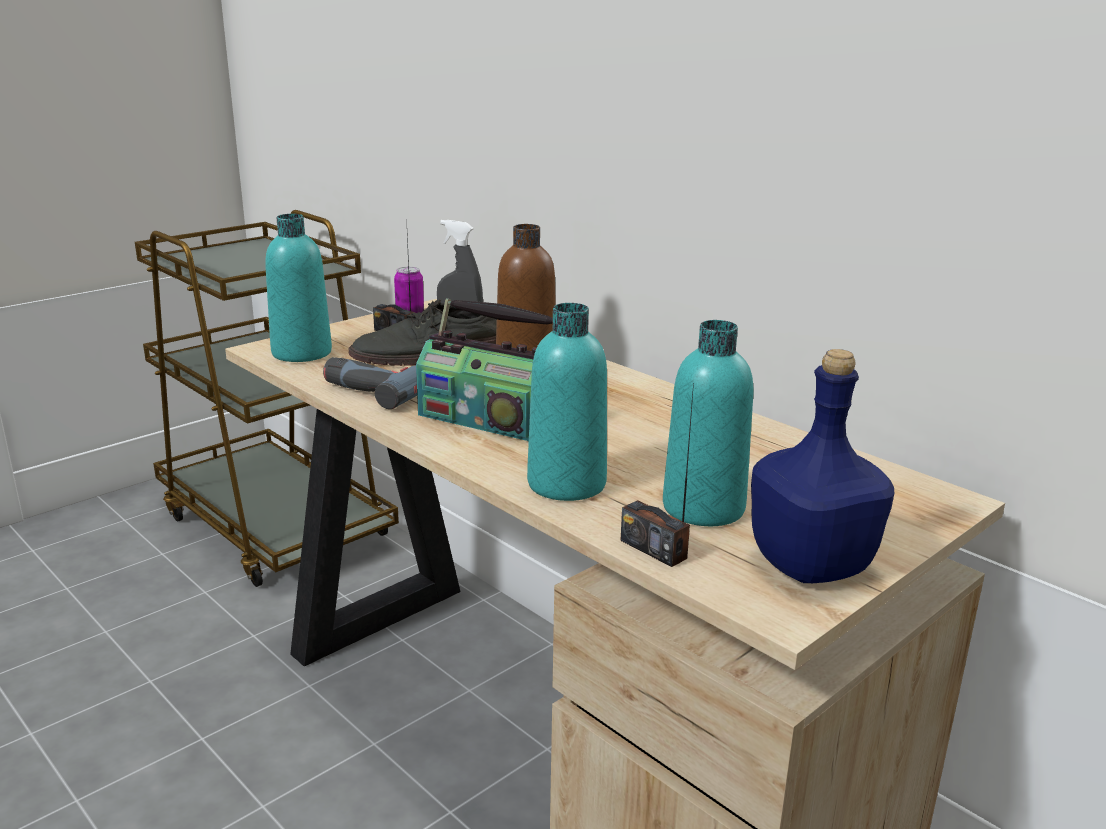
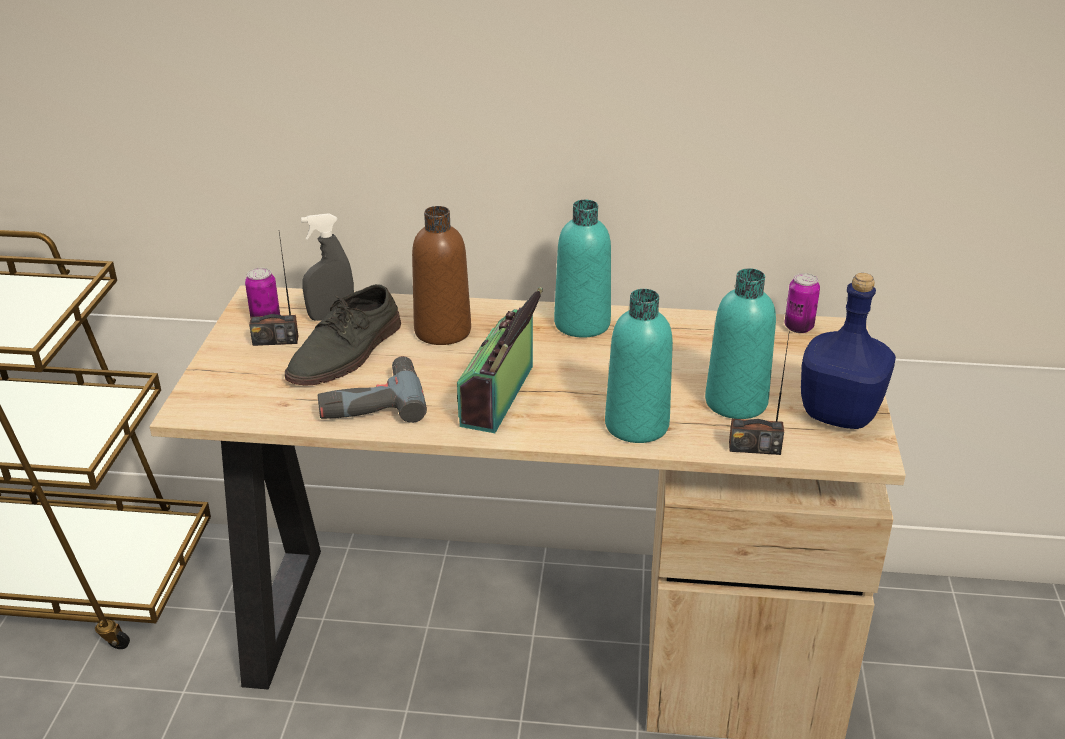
camera: 40 degrees left, 10 degrees up
turquoise bottle [265,214,332,362] -> turquoise bottle moved to [554,200,611,338]
radio [416,298,553,441] -> radio turned 120 degrees clockwise [457,287,543,433]
none -> can [785,273,820,333]

